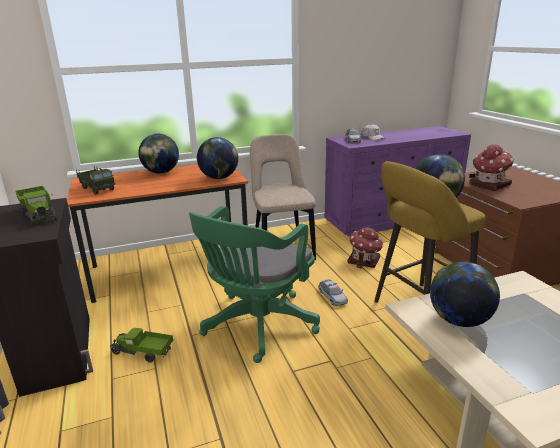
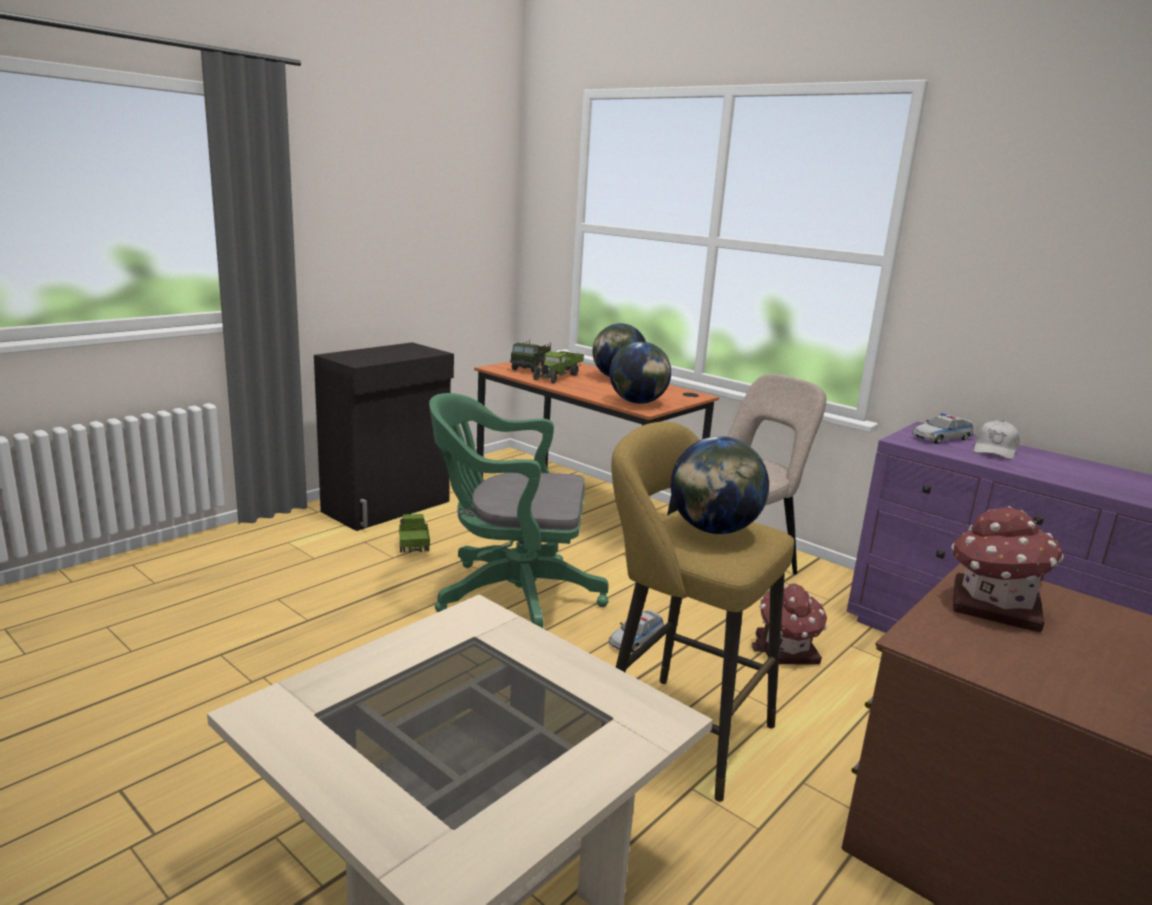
camera: 60 degrees right, 5 degrees down
toy truck [15,186,57,226] -> toy truck moved to [533,351,584,383]
globe [430,262,500,327] -> none

